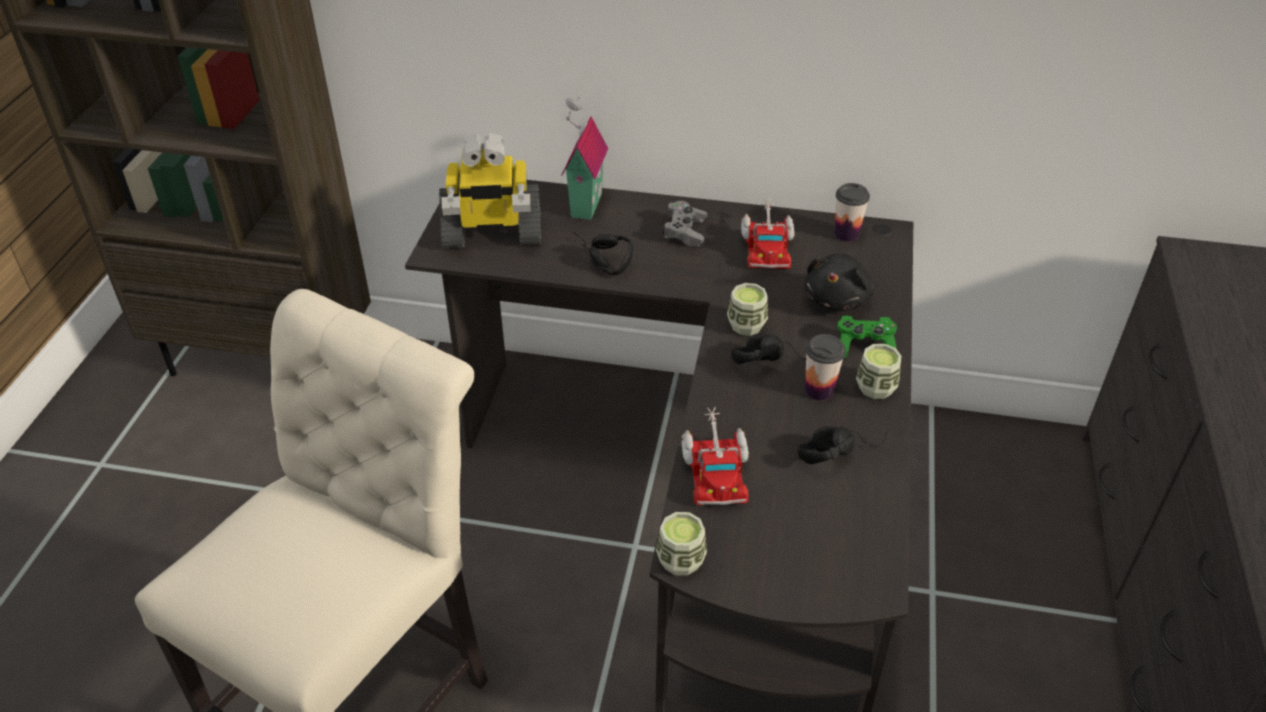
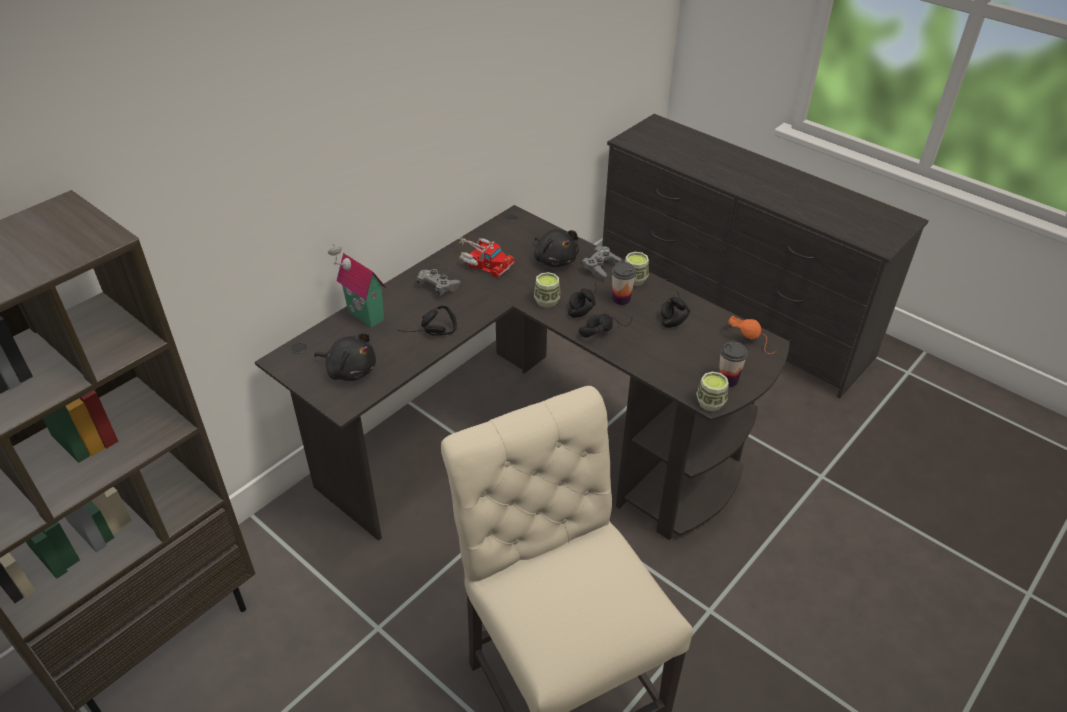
camera: 60 degrees left, 0 degrees up
toy robot [439,132,541,248] -> black plush toy [314,333,376,381]
toy truck [681,407,749,505] -> none
cup [834,183,870,242] -> cup moved to [719,341,748,387]
green game controller [837,316,897,358] -> grey game controller [581,246,621,280]
none -> black headphones [579,314,632,338]
none -> orange headphones [728,316,776,354]

